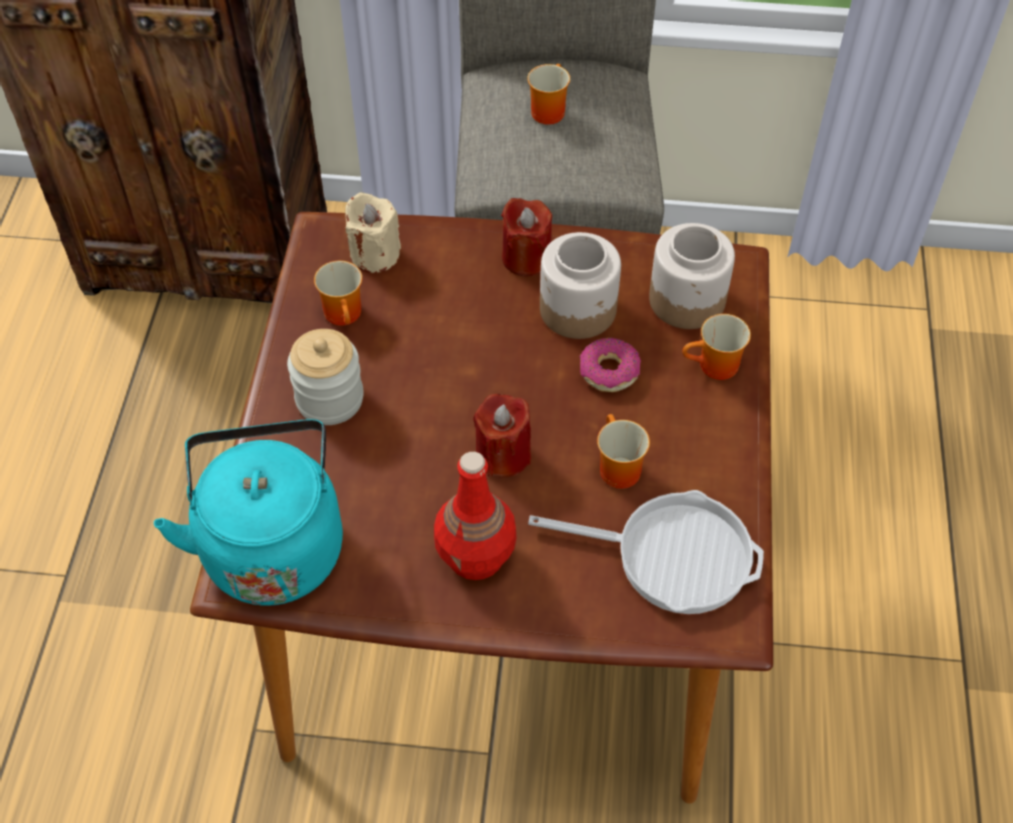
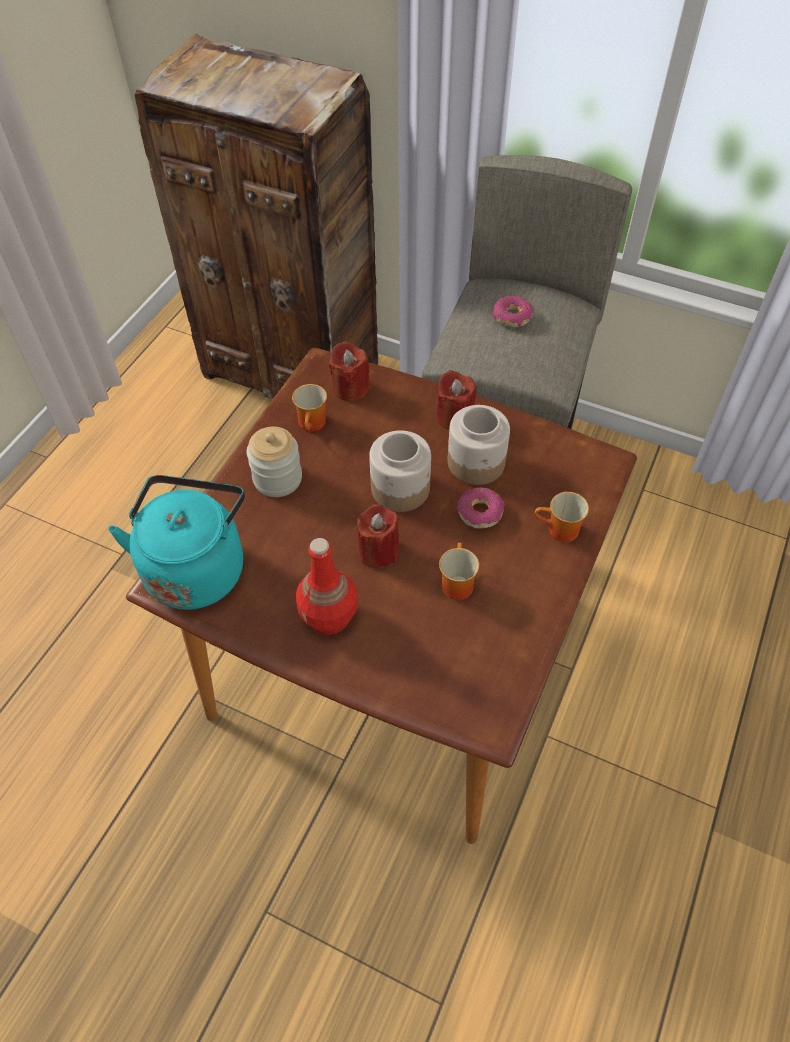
camera: 20 degrees right, 0 degrees up
beige candle [345,192,401,273] -> red candle [329,341,370,401]
mug [527,64,570,125] -> donut [493,295,534,327]
frying pan [528,490,764,614] -> none
jar [649,223,735,329] -> jar moved to [369,430,431,512]

